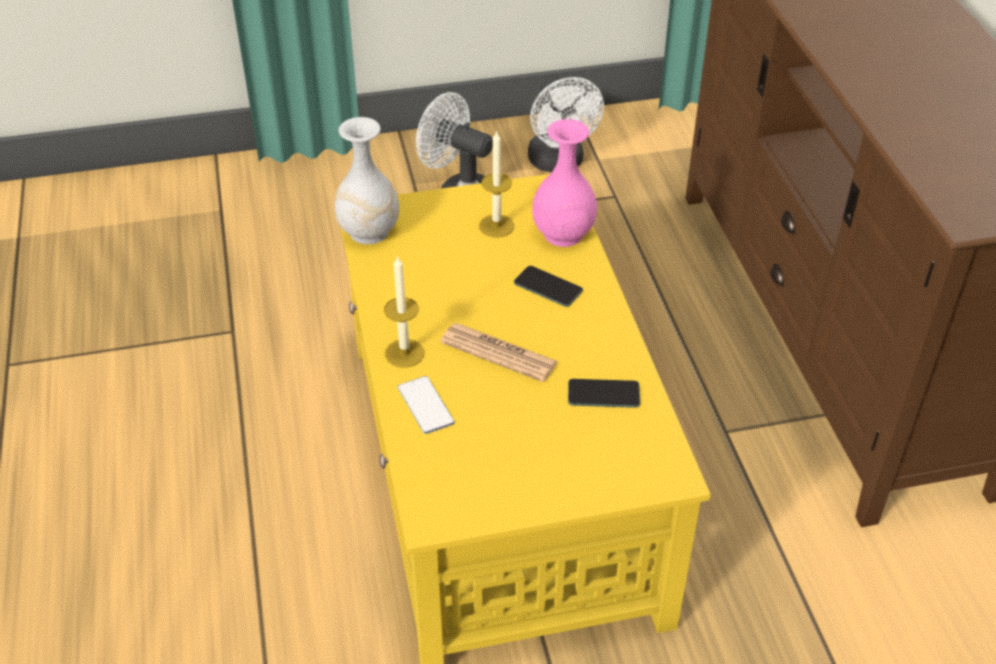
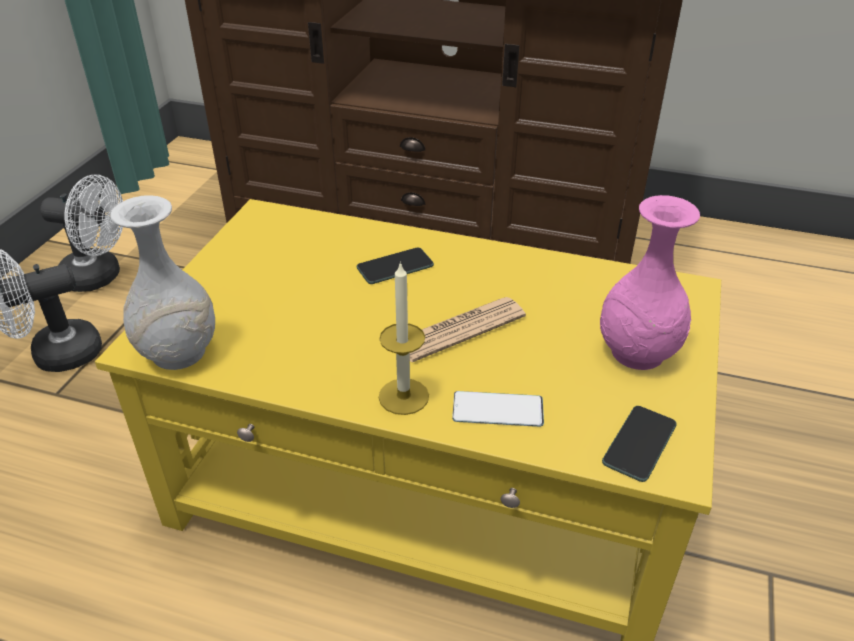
camera: 60 degrees left, 5 degrees down
candle [479,130,514,238] -> none
pink vase [532,119,597,247] -> pink vase moved to [600,195,700,370]
phone [568,379,640,408] -> phone moved to [602,406,677,482]

